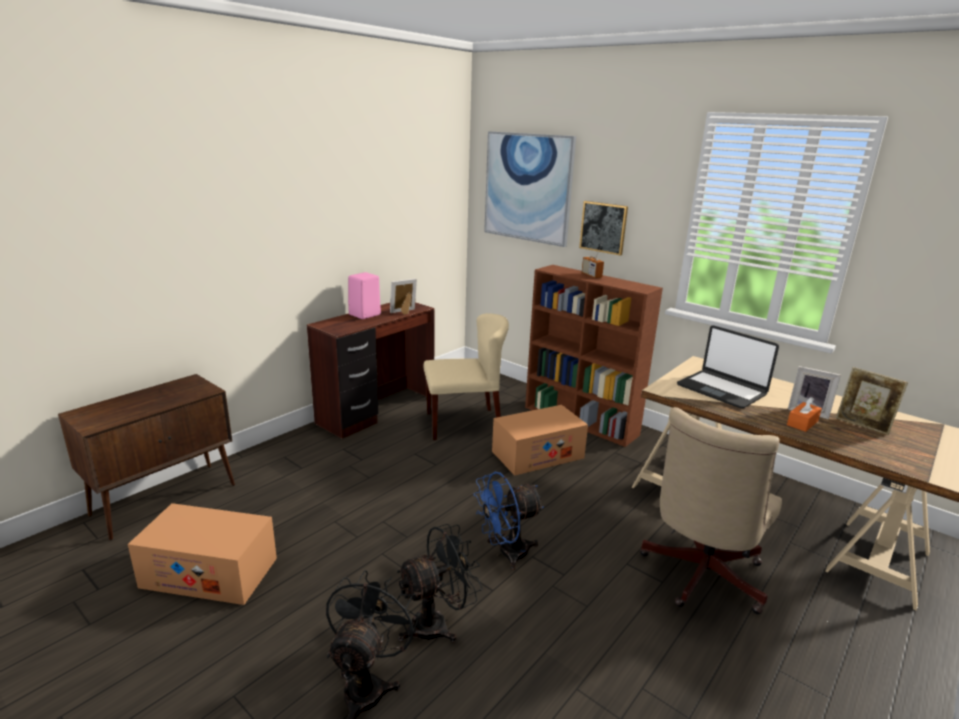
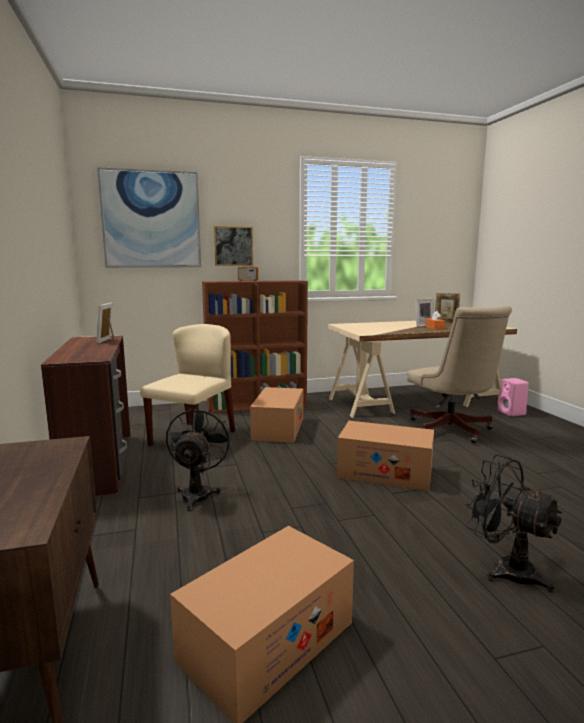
camera: 55 degrees left, 10 degrees down
pink speaker [348,272,381,319] -> pink speaker moved to [498,378,529,416]
black fan [397,524,482,643] -> black fan moved to [166,407,231,511]
blue fan [473,472,544,570] -> cardboard box [337,421,434,491]
laptop [677,325,779,409] -> none

